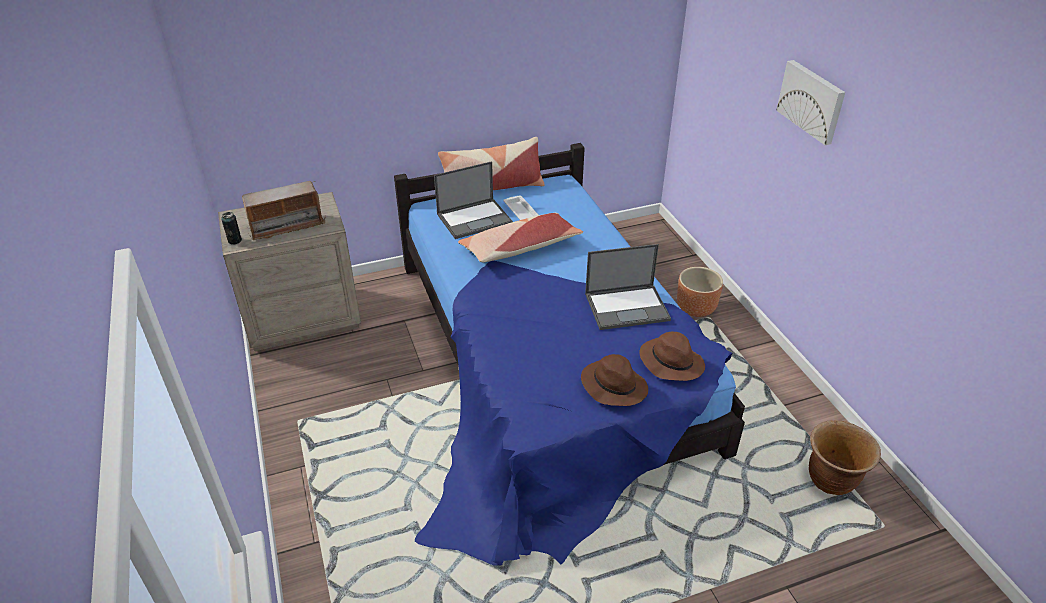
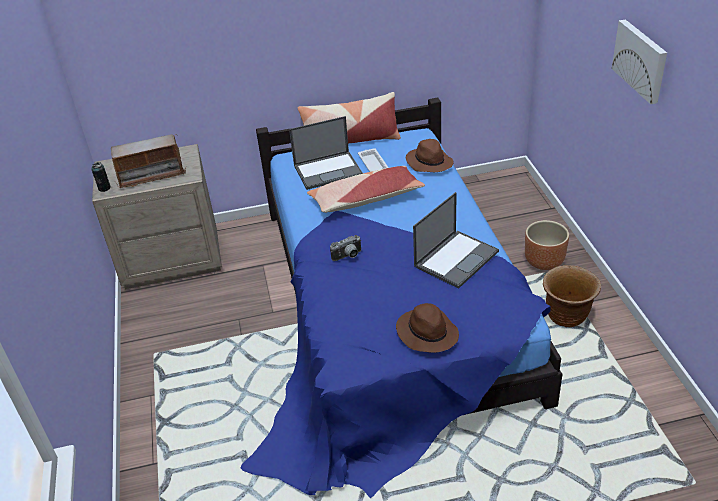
camera: 10 degrees right, 0 degrees up
laptop [585,244,671,330] -> laptop turned 45 degrees counterclockwise [413,192,499,289]
brown hat [639,332,705,381] -> brown hat moved to [406,139,453,172]
brown planter [809,420,881,495] -> brown planter moved to [543,265,601,327]
none -> camera [330,235,362,261]

